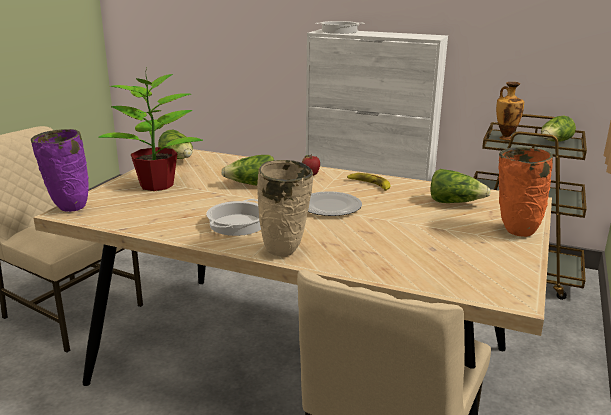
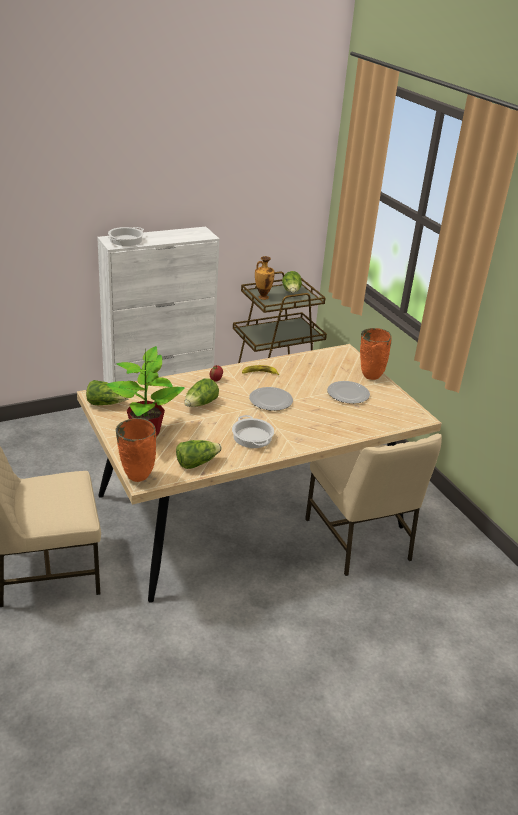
camera: 50 degrees left, 10 degrees up
purple vase [31,129,88,212] -> orange vase [116,418,156,482]
beige vase [257,160,313,257] -> none
lettuce [430,169,491,203] -> lettuce moved to [176,440,222,469]
none -> plate [327,381,370,404]

